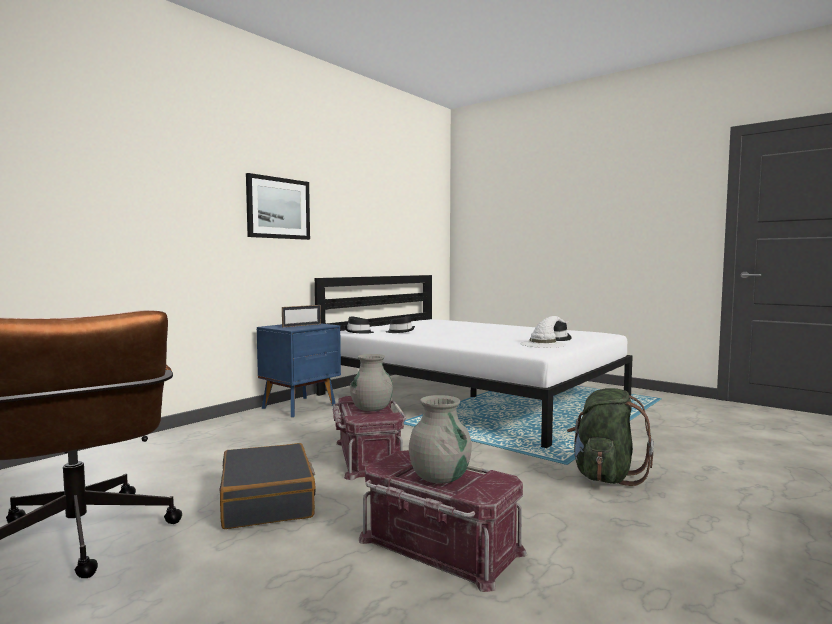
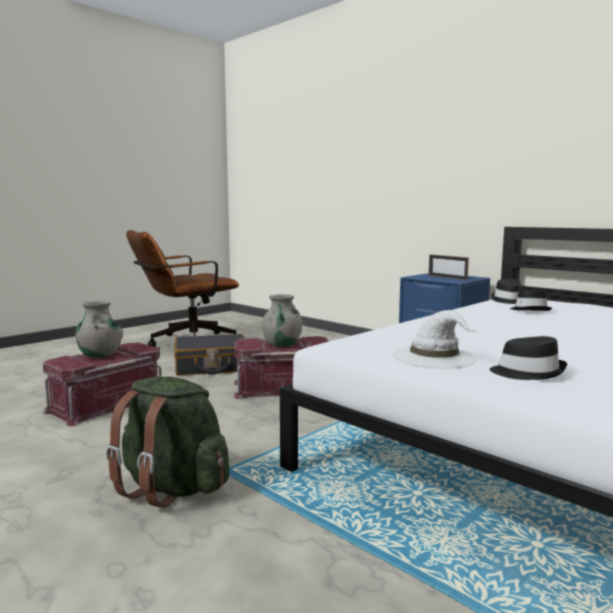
camera: 95 degrees right, 5 degrees up
picture [246,173,310,240] -> none

